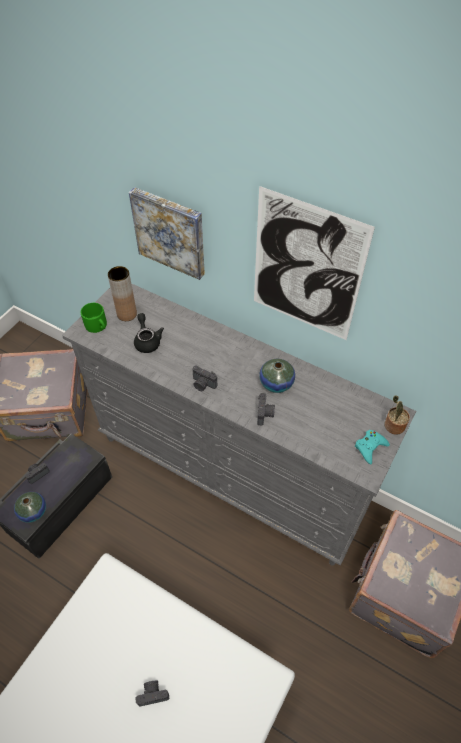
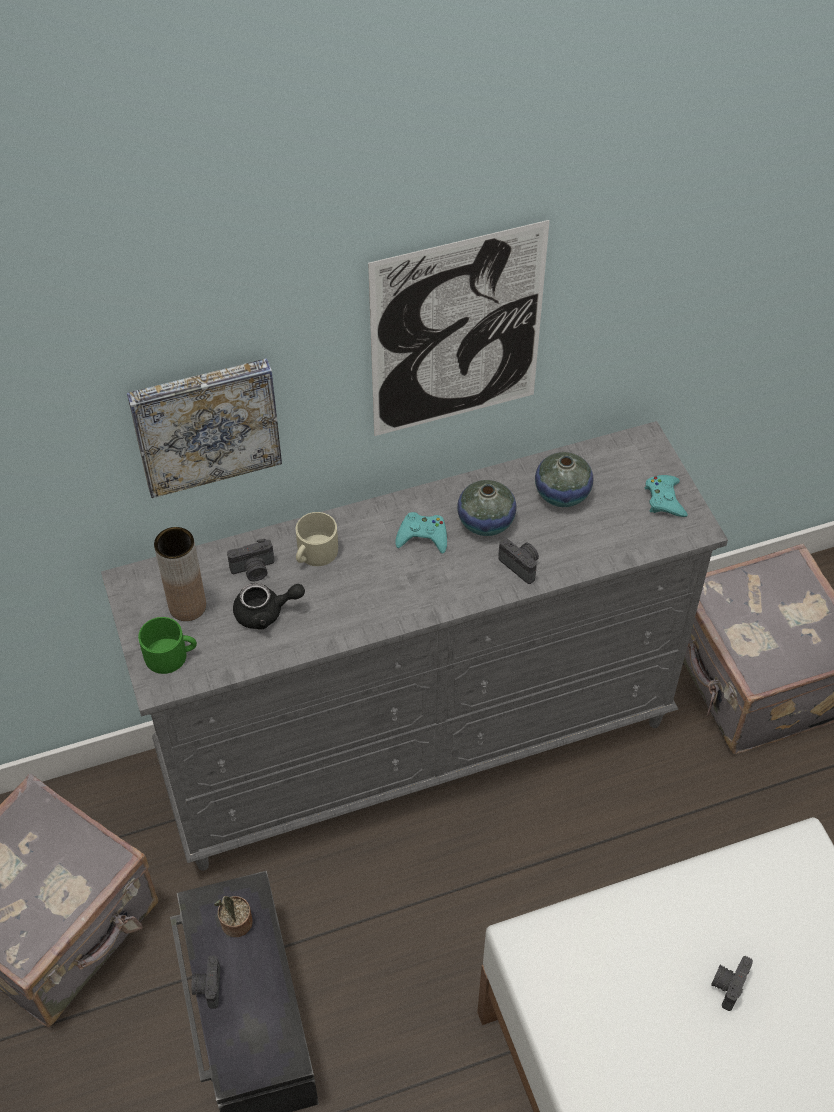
camera: 50 degrees left, 0 degrees up
vase [14,492,46,523] -> vase moved to [535,452,593,507]
black teapot [134,313,164,353] -> black teapot turned 150 degrees clockwise [233,583,305,630]
camera [192,365,217,391] -> camera moved to [227,539,275,581]
potted plant [384,396,410,434] -> potted plant moved to [214,896,253,937]
none -> beige mug [296,512,338,566]
none -> turquoise game controller [395,512,447,554]

